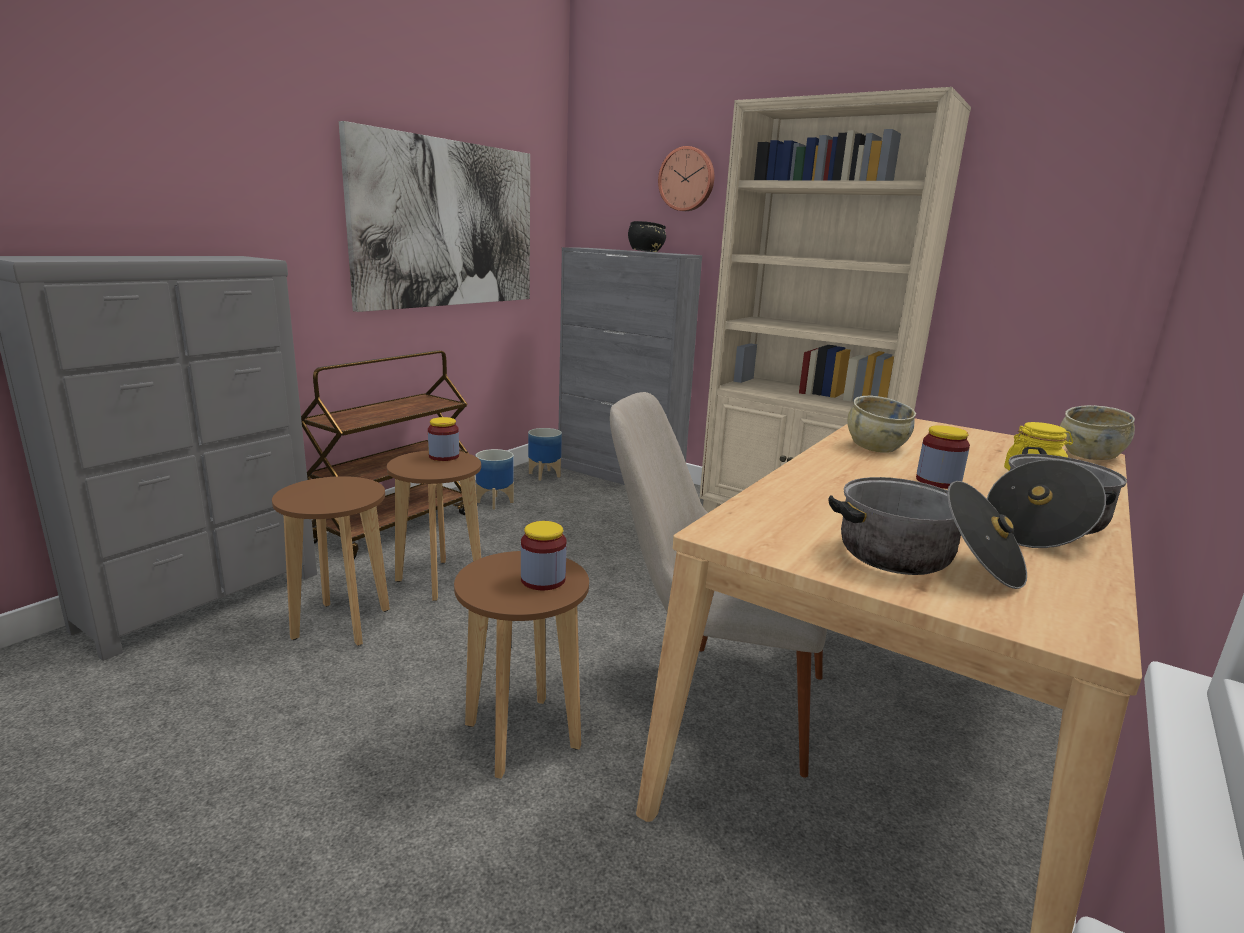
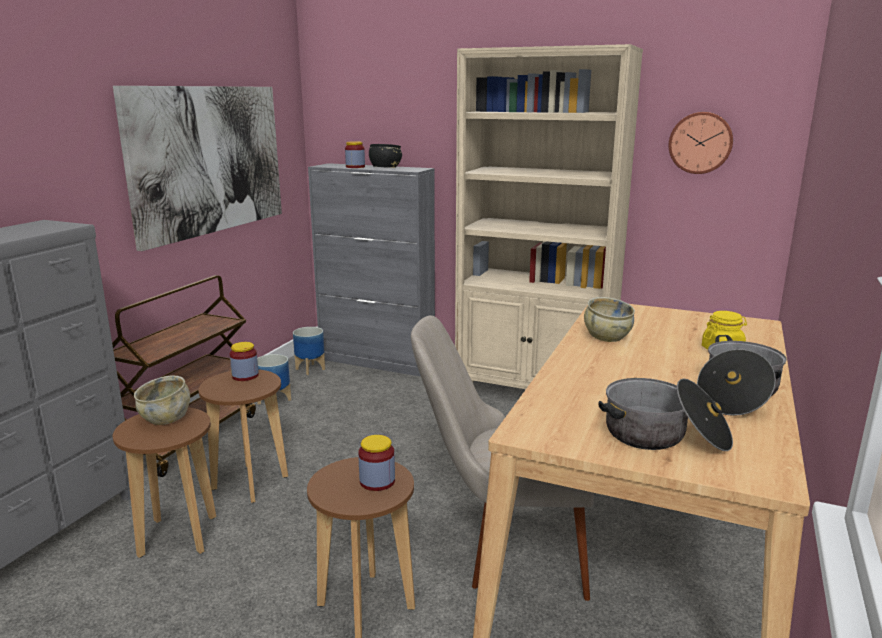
camera: 10 degrees left, 0 degrees up
wall clock [658,146,714,211] -> wall clock moved to [669,112,733,174]
jar [916,425,970,489] -> jar moved to [345,141,365,168]
beige bowl [1060,405,1135,460] -> beige bowl moved to [134,375,190,425]

